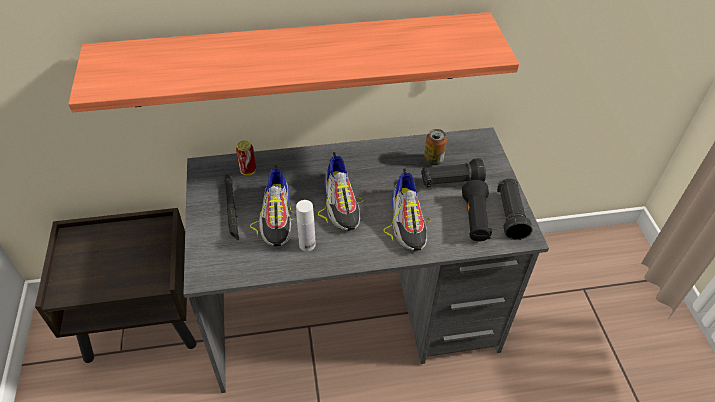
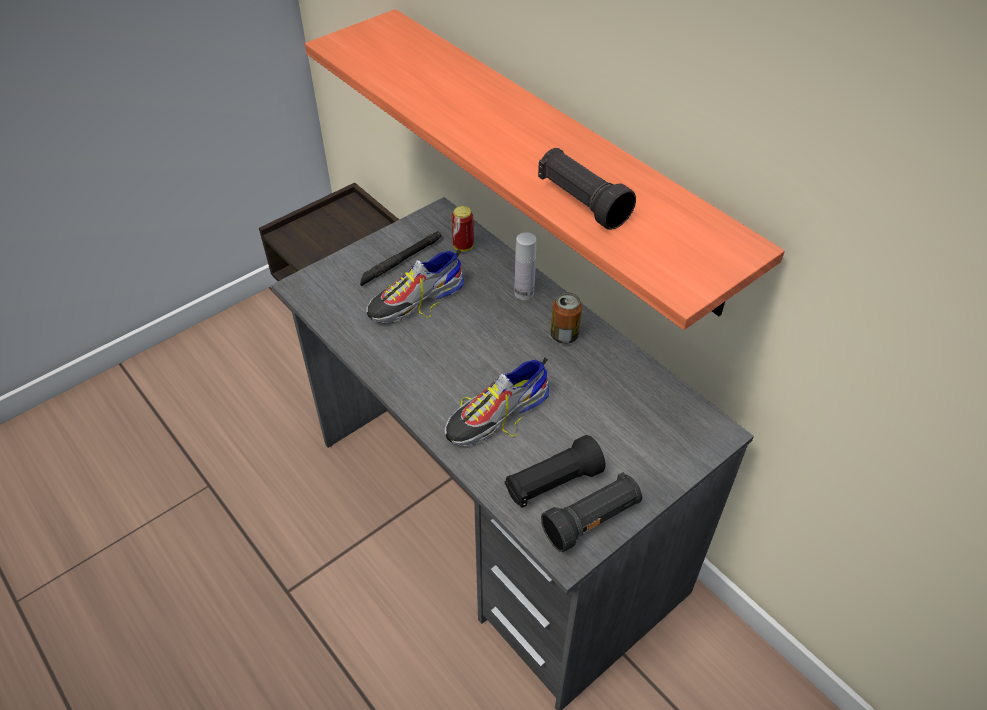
camera: 60 degrees right, 0 degrees up
white bottle [296,200,316,251] -> white bottle moved to [514,232,536,300]
shoe [318,152,363,231] -> none
black flashlight [421,158,486,188] -> black flashlight moved to [538,148,636,230]
can [424,129,447,165] -> can moved to [551,292,582,344]

